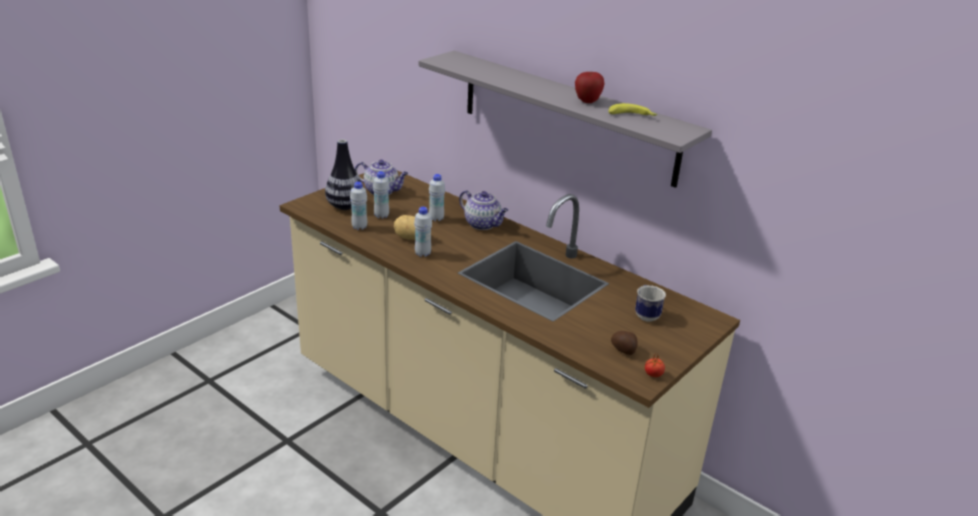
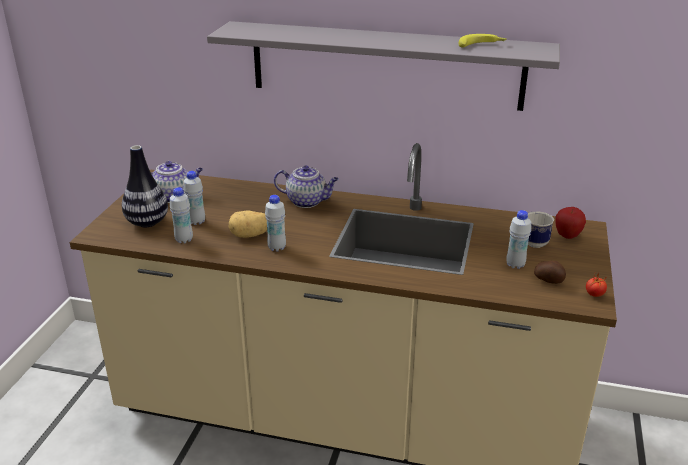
camera: 25 degrees left, 0 degrees up
white bottle [429,174,445,221] -> white bottle moved to [506,210,531,269]
apple [575,71,605,103] -> apple moved to [556,207,586,239]

